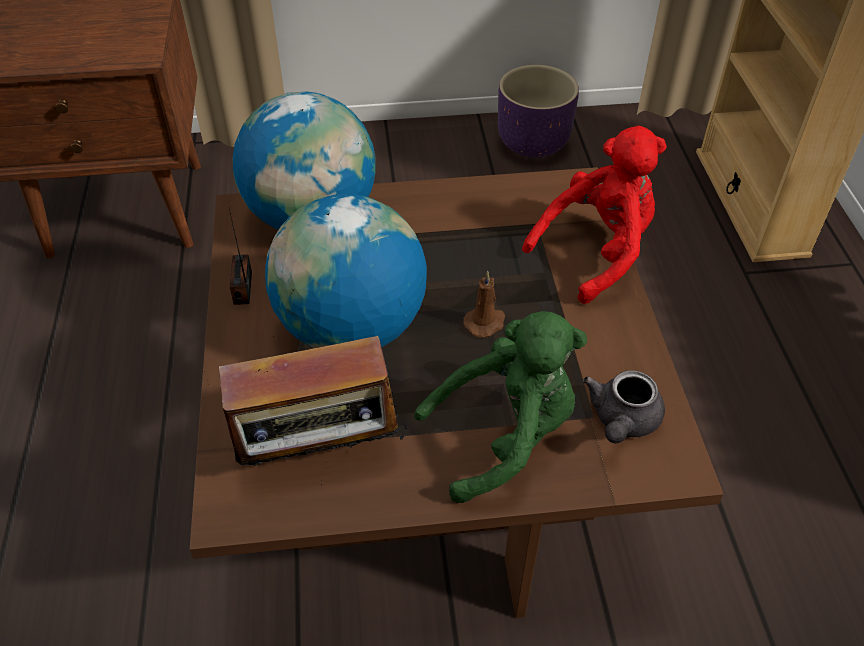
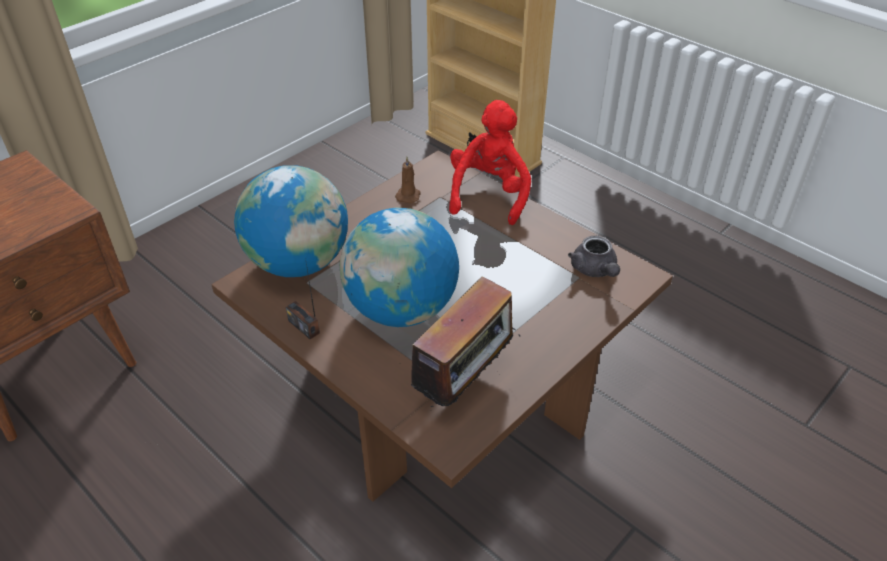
camera: 40 degrees left, 5 degrees down
green plush toy [414,311,587,503] -> none
brown candle [463,271,505,337] -> brown candle moved to [395,157,421,203]
purple planter [498,65,579,158] -> none

